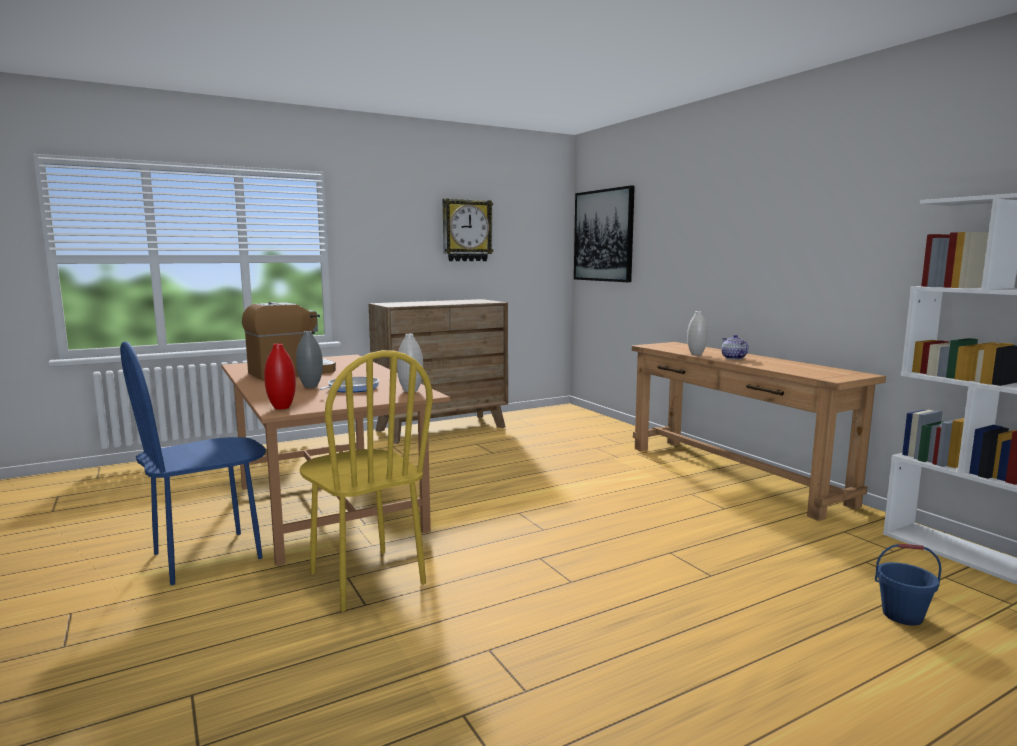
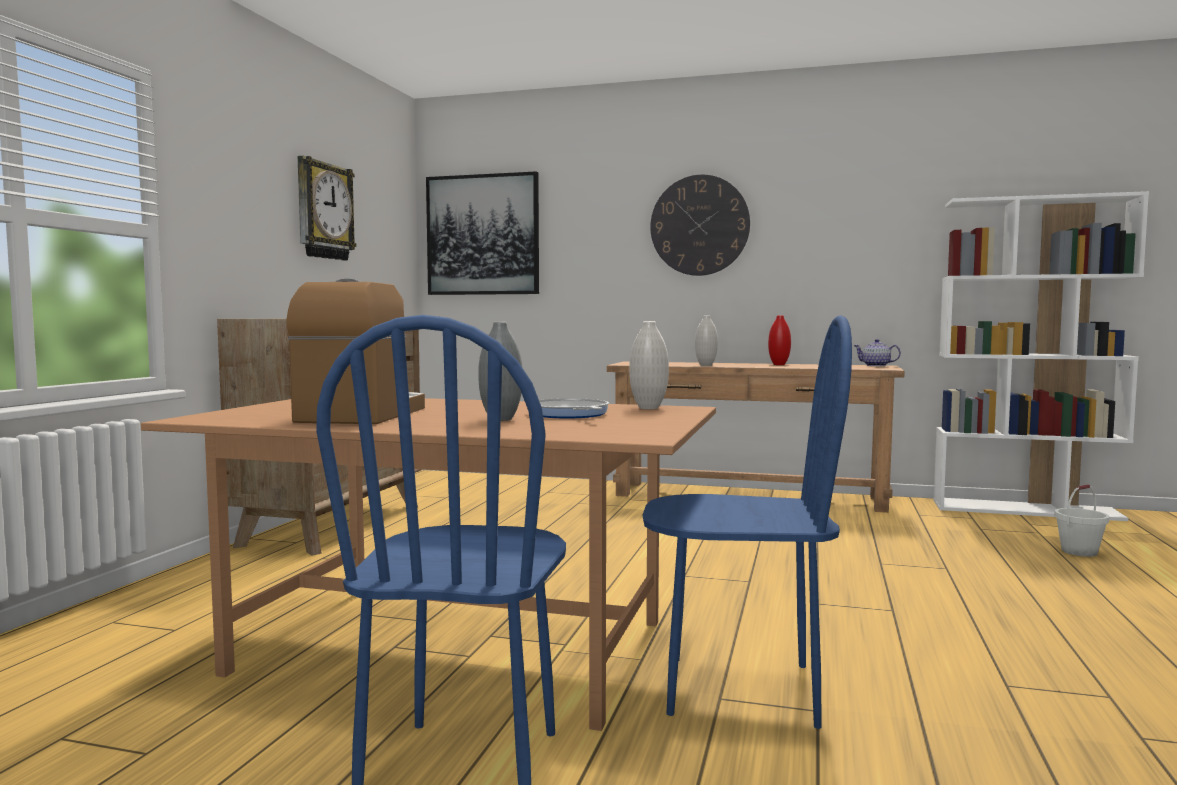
camera: 45 degrees left, 5 degrees down
red vase [264,343,296,410] -> red vase moved to [768,315,791,365]
yellow chair [300,350,433,612] -> blue chair [642,315,852,729]
teapot [721,335,749,360] -> teapot moved to [853,339,901,366]
blue bucket [875,543,941,626] -> white bucket [1055,484,1109,557]
none -> wall clock [650,174,750,276]

